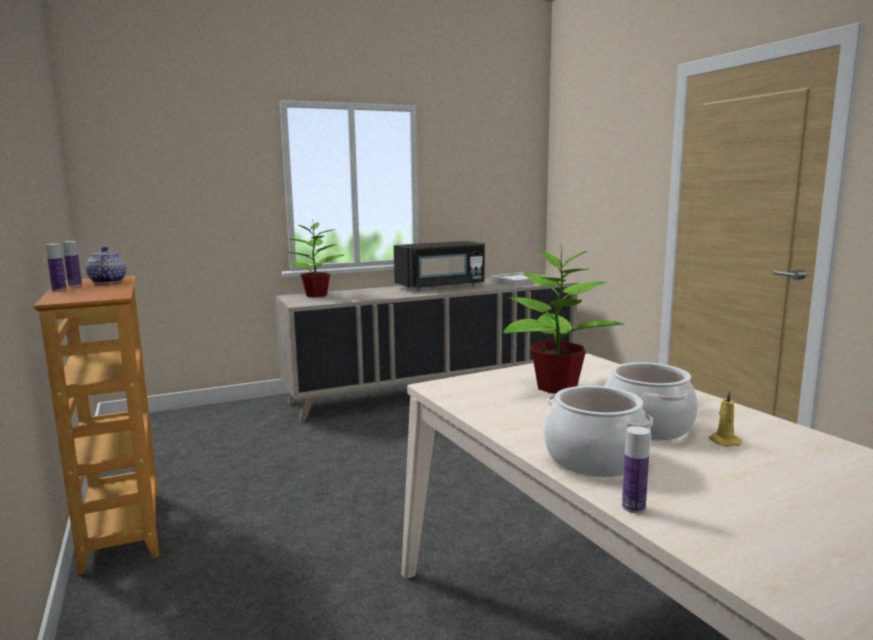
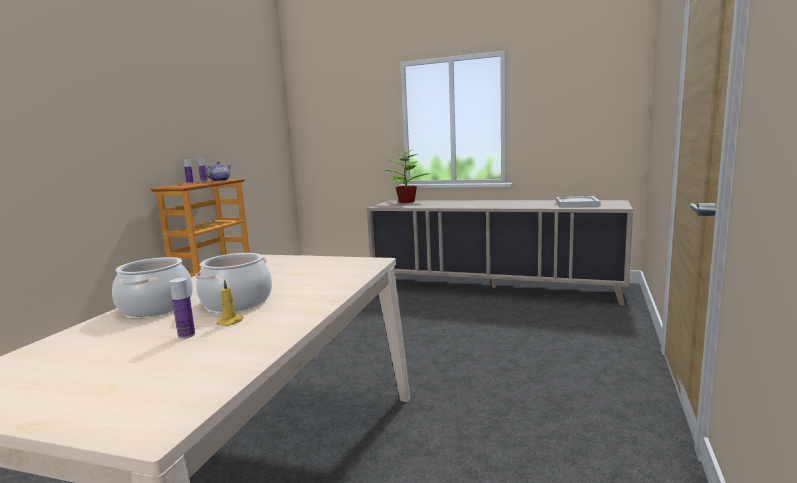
camera: 45 degrees right, 0 degrees up
black microwave [394,241,485,291] -> none
potted plant [503,244,624,393] -> none
bottle [622,426,650,513] -> bottle moved to [170,278,195,339]

